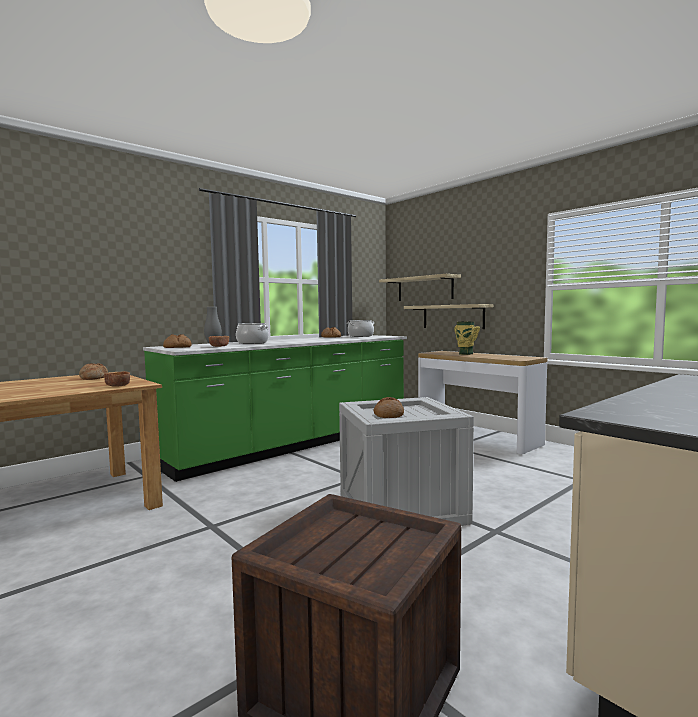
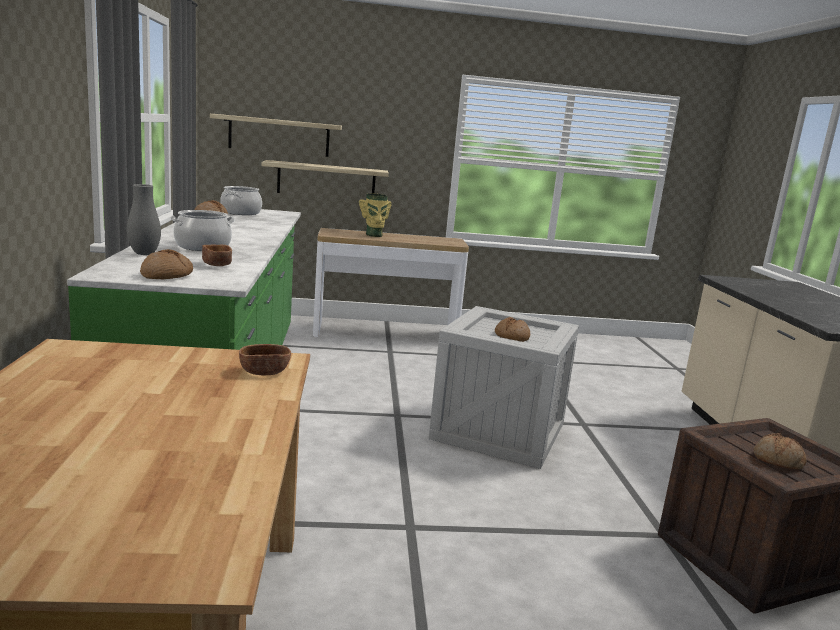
camera: 55 degrees left, 10 degrees up
bread [79,363,108,380] -> bread moved to [754,433,807,469]

